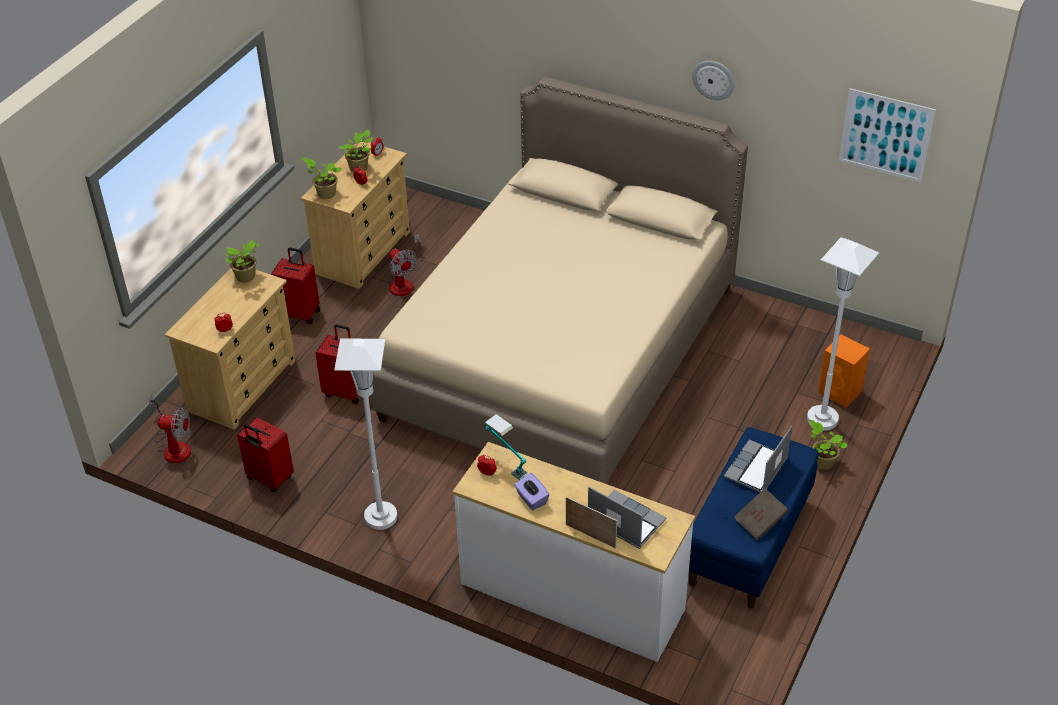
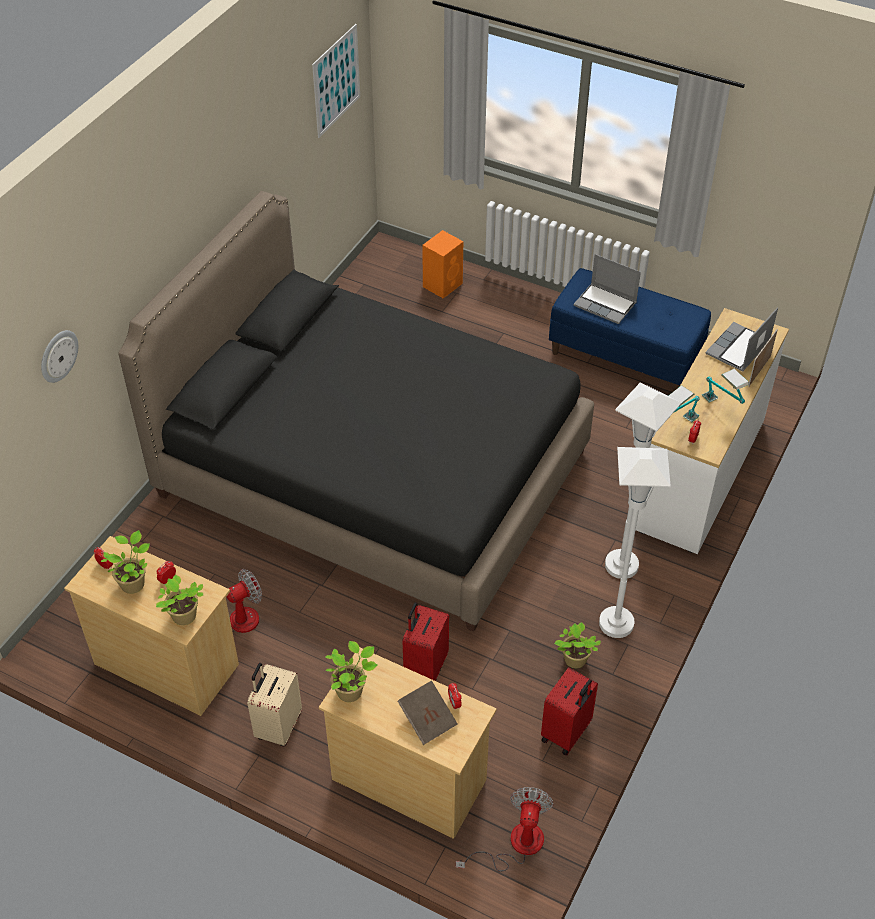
camera: 90 degrees left, 5 degrees up
red suitcase [271,248,320,324] -> beige suitcase [247,663,302,747]
beige bed [370,77,748,484] -> black bed [118,191,594,632]
purple tissue box [514,473,549,510] -> table lamp [702,369,749,404]
wall clock [692,61,735,100] -> wall clock moved to [41,330,78,383]
brown book [734,488,789,540] -> brown book moved to [397,681,457,745]
white floor lamp [807,237,879,431] -> white floor lamp moved to [605,382,682,579]
potted plant [809,420,848,470] -> potted plant moved to [554,622,601,668]

